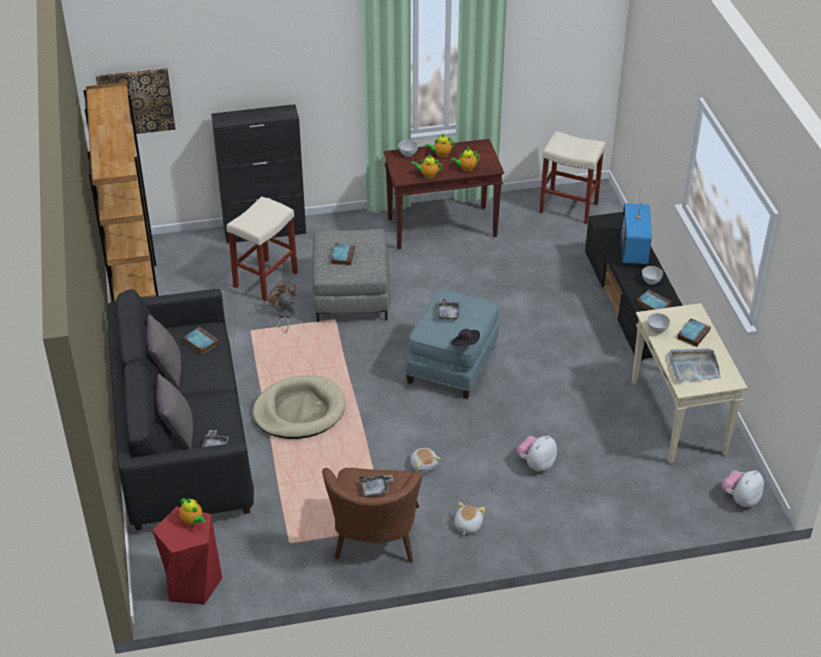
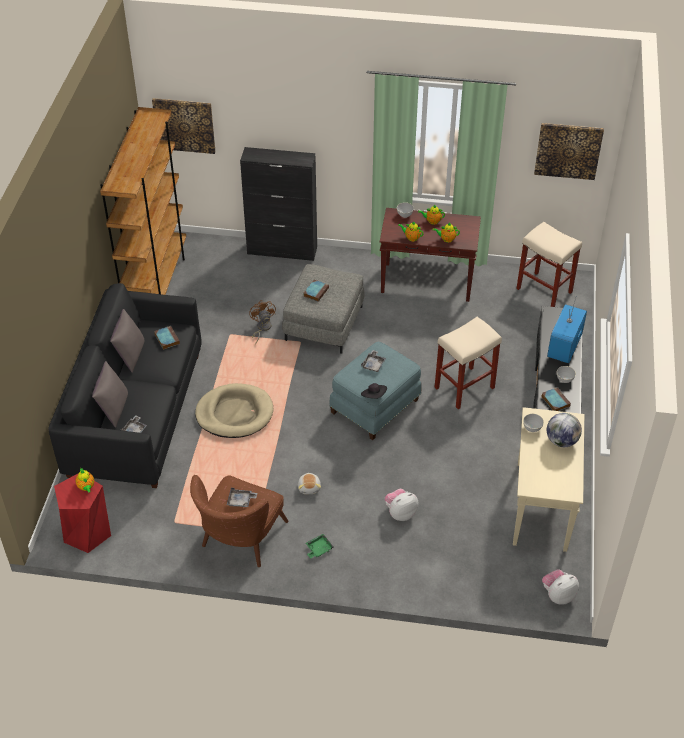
camera: 20 degrees right, 5 degrees up
beige stool [227,196,298,301] -> beige stool moved to [435,317,502,409]
plush toy [454,502,485,535] -> green tray [306,534,333,559]
grey tray [668,349,721,382] -> none
book [677,319,711,347] -> globe [547,413,582,447]
none -> picture [534,123,604,180]

